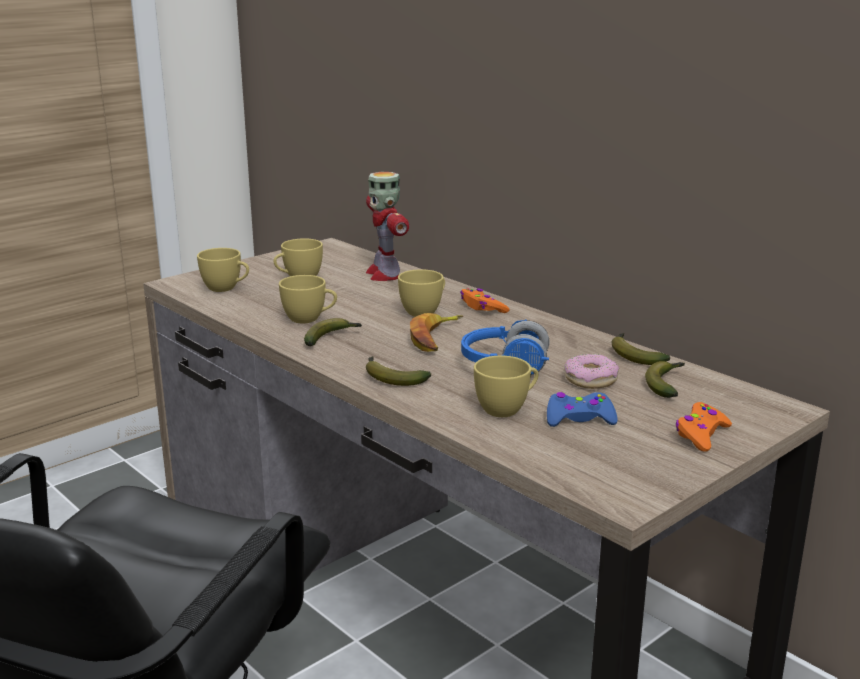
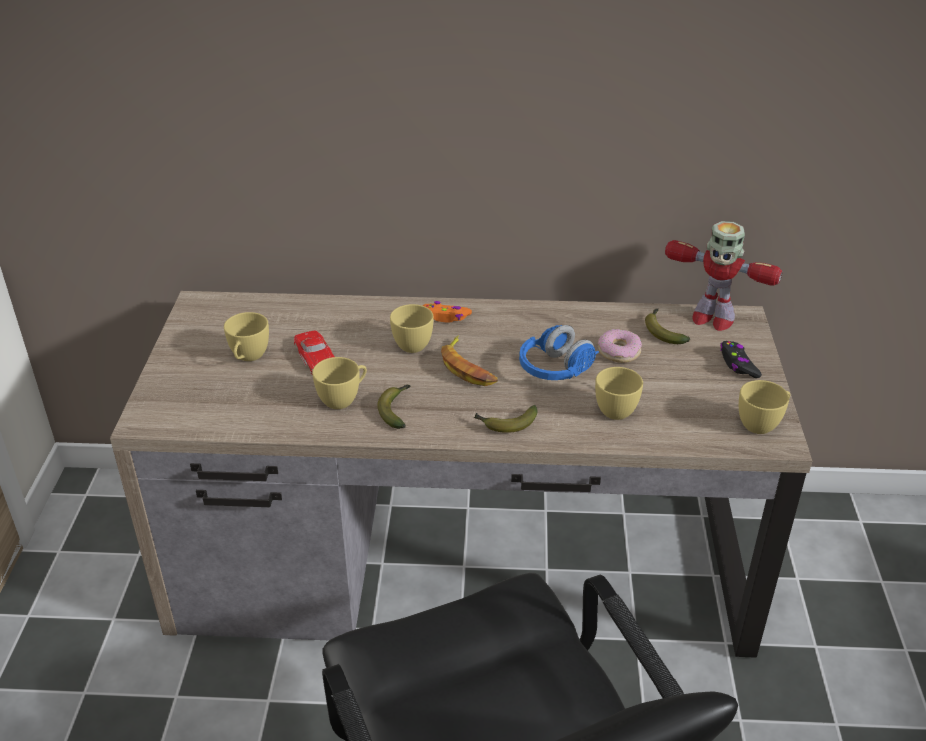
camera: 45 degrees left, 15 degrees up
yellow cup [197,248,249,292] -> yellow cup moved to [739,380,790,434]
toy robot [366,172,409,281] -> toy robot moved to [665,221,782,331]
blue game controller [547,392,618,427] -> none
banana [612,333,671,365] -> none
orange game controller [676,402,732,452] -> black game controller [720,341,762,378]
none -> red toy car [294,330,335,375]

